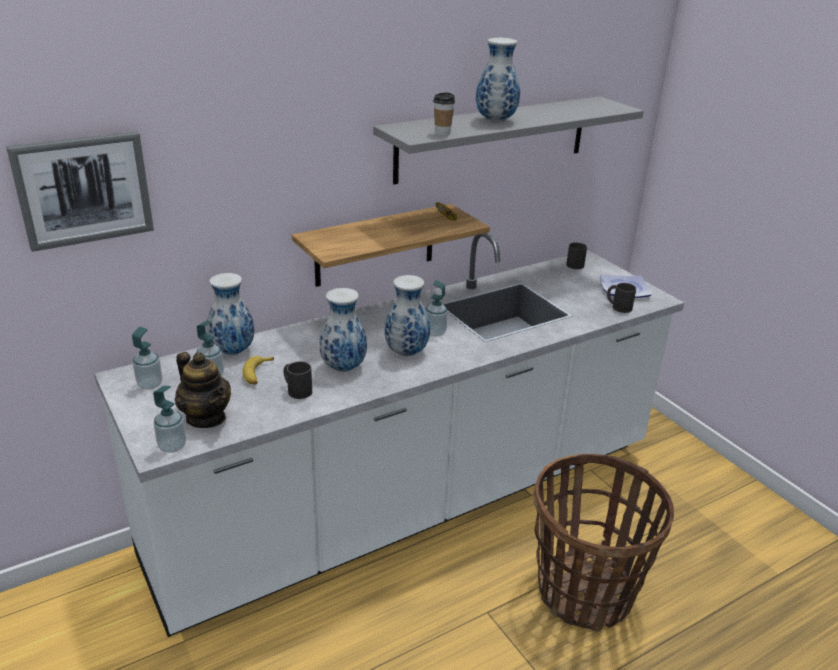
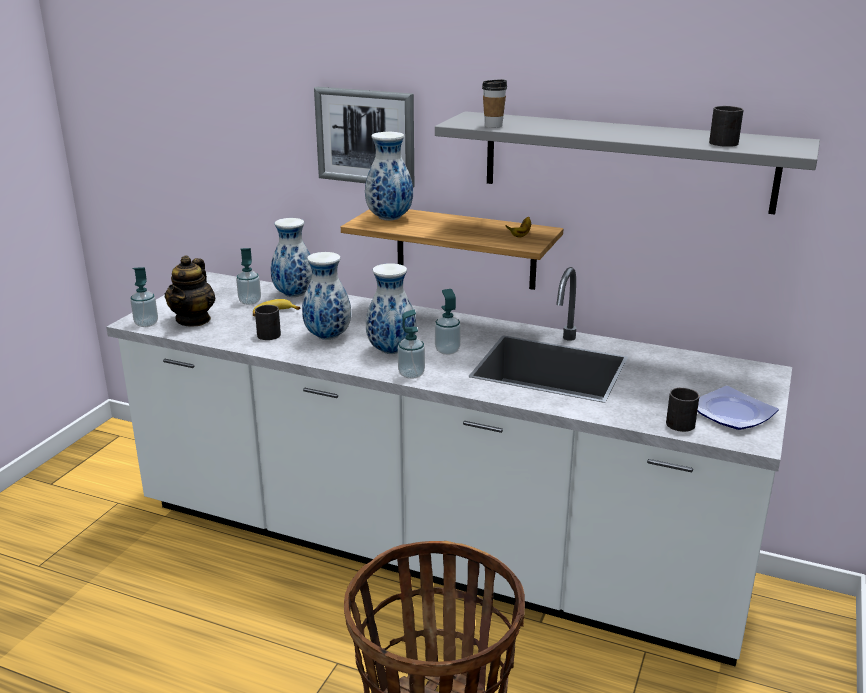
camera: 55 degrees right, 5 degrees down
picture [6,131,154,252] -> picture moved to [314,87,414,187]
soap dispenser [132,327,162,390] -> soap dispenser moved to [398,310,425,379]
vase [476,38,520,122] -> vase moved to [365,132,413,221]
black mug [566,242,587,269] -> black mug moved to [709,106,743,147]

